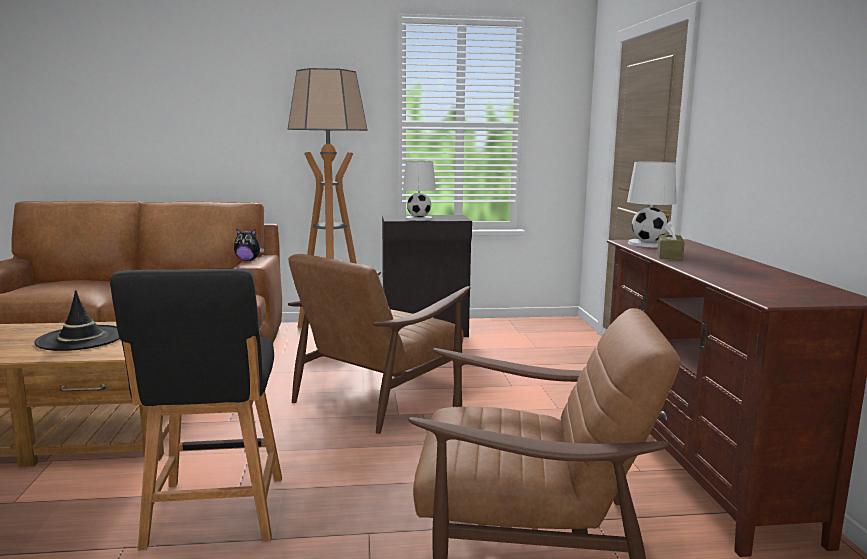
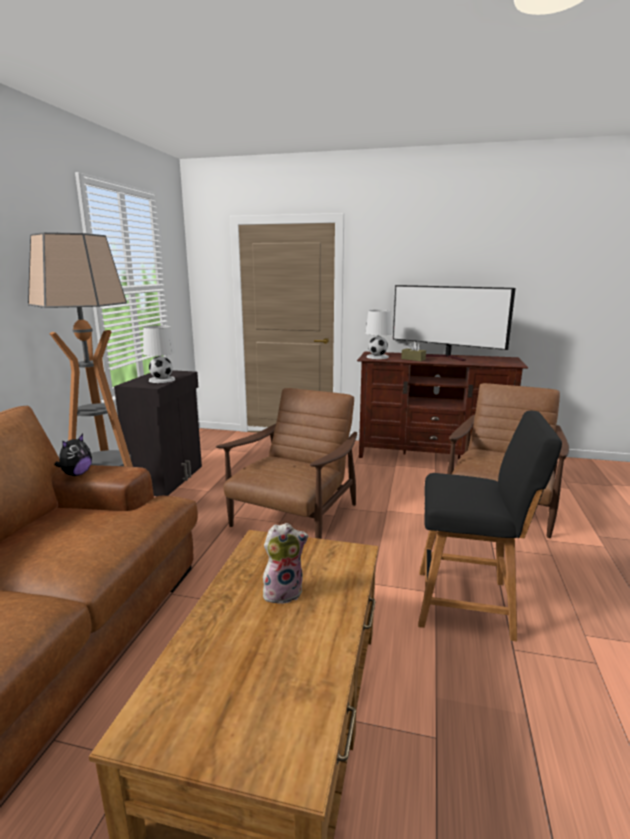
camera: 70 degrees left, 5 degrees up
black hat [35,290,120,351] -> plush toy [263,523,308,604]
brown armchair [288,254,471,434] -> brown armchair turned 120 degrees counterclockwise [216,388,357,539]
none -> television [393,285,516,361]

